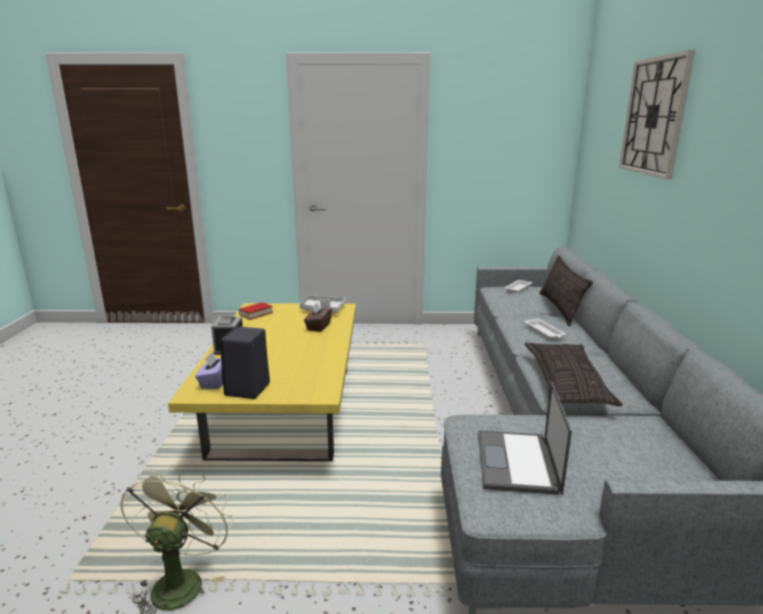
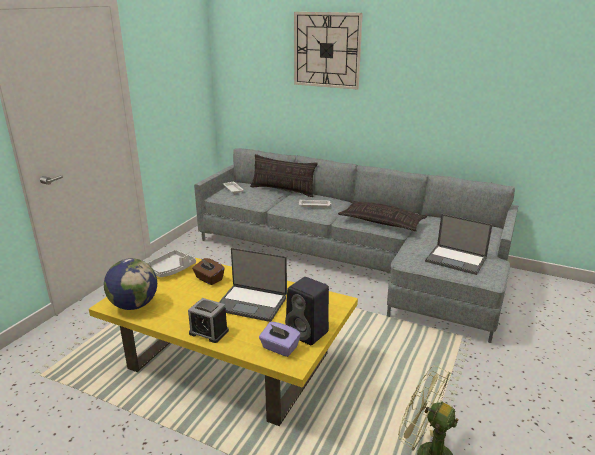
camera: 65 degrees left, 5 degrees up
book [239,302,273,320] -> globe [104,258,157,310]
none -> laptop [219,248,287,322]

